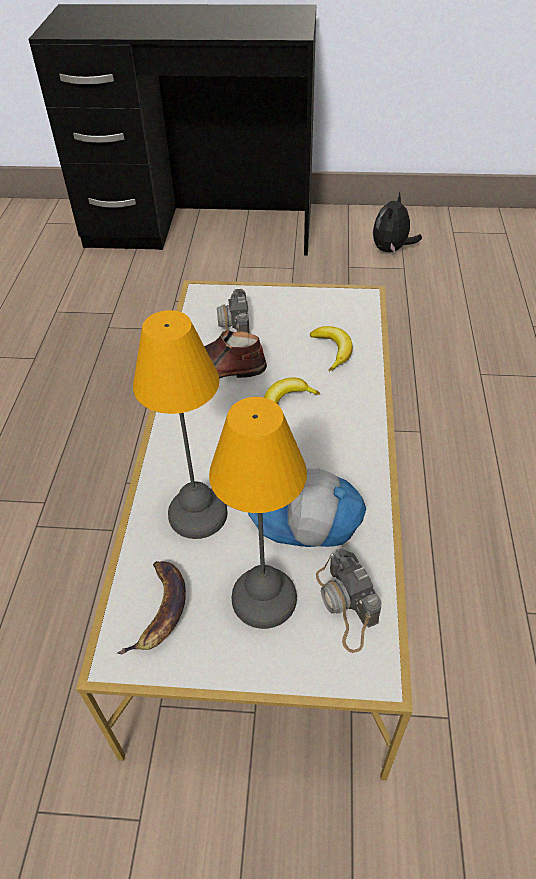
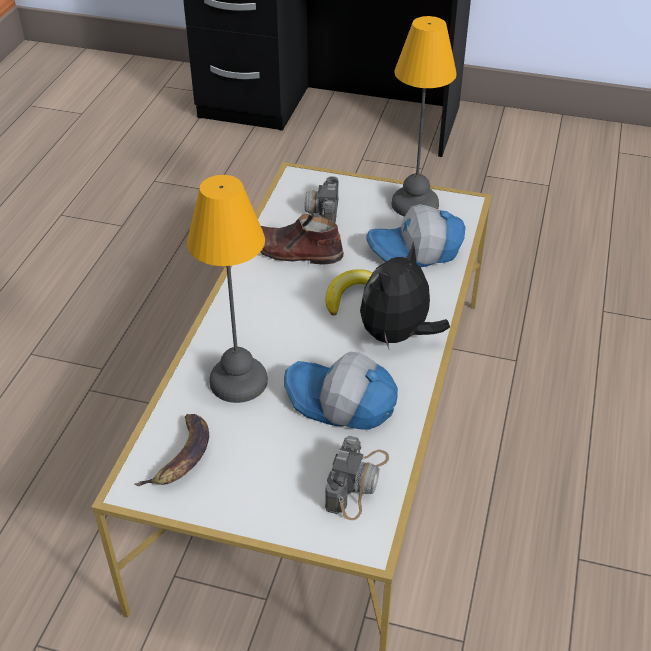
camera: 10 degrees right, 5 degrees down
table lamp [209,397,307,629] -> table lamp moved to [392,16,457,217]
banana [310,326,353,371] -> cap [366,204,465,267]
camera [316,547,382,653] -> camera turned 150 degrees counterclockwise [325,436,389,520]
plush toy [373,192,422,253] -> plush toy moved to [360,242,450,349]

